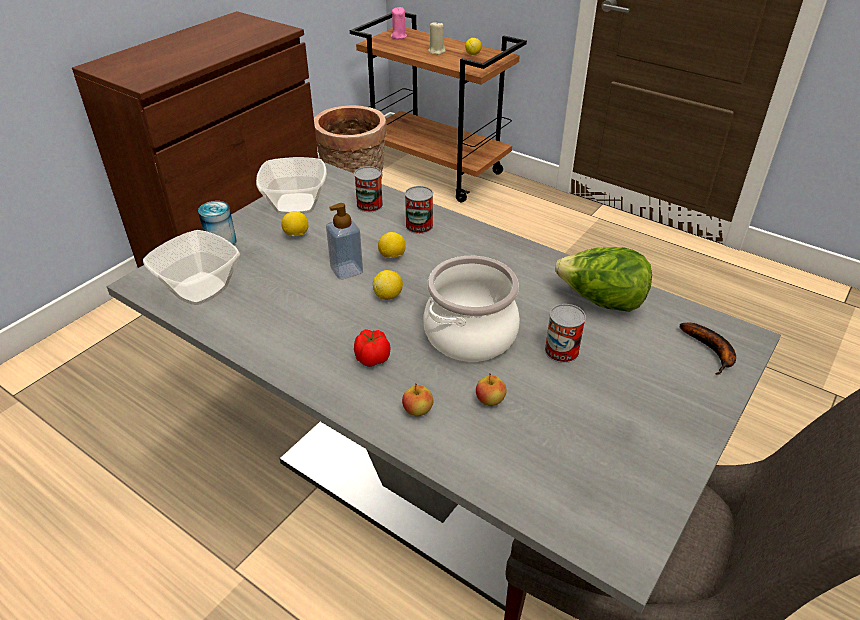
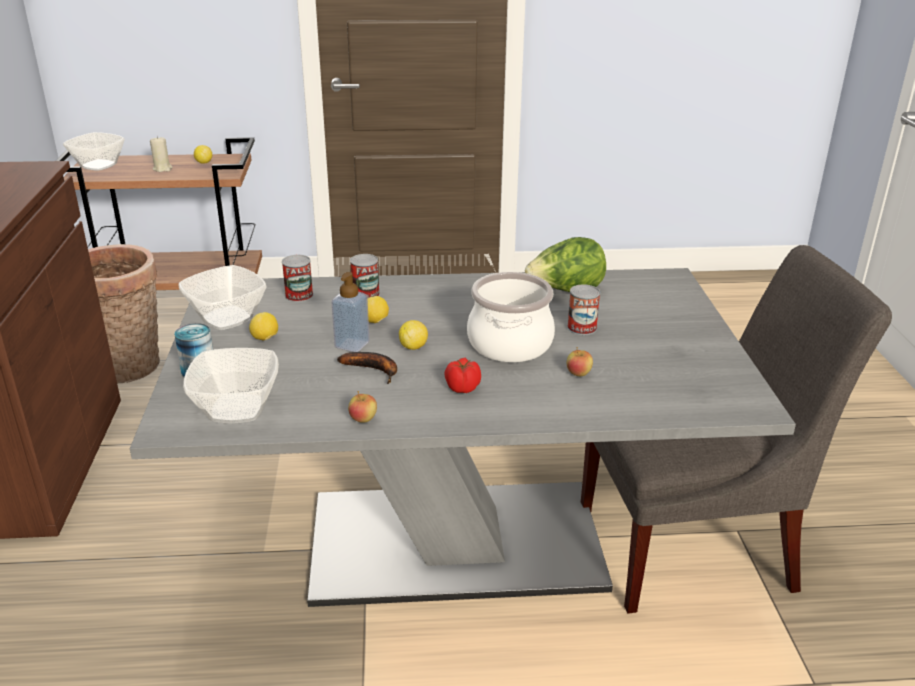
camera: 40 degrees left, 10 degrees down
pink candle [391,7,407,39] -> bowl [63,132,125,171]
apple [402,383,433,417] -> apple moved to [348,391,377,423]
banana [679,323,736,375] -> banana moved to [337,352,397,384]

